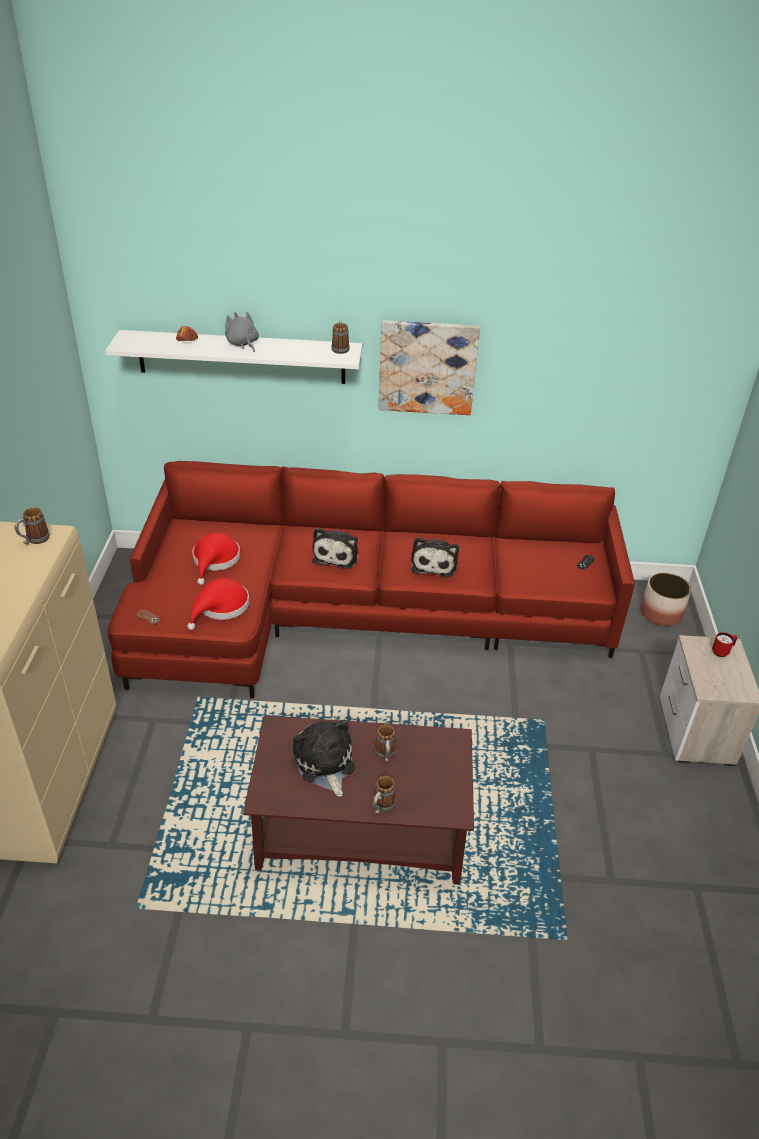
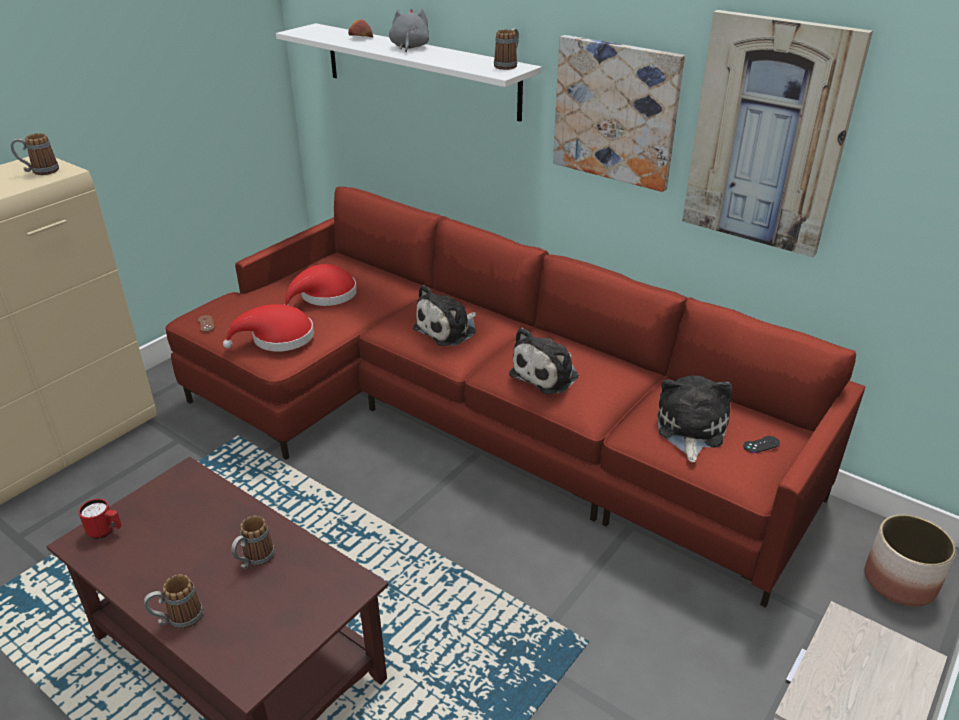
camera: 35 degrees right, 5 degrees down
plush toy [293,720,354,797] -> plush toy moved to [657,376,732,462]
red mug [712,632,738,657] -> red mug moved to [78,499,122,539]
none -> picture [682,10,873,257]

